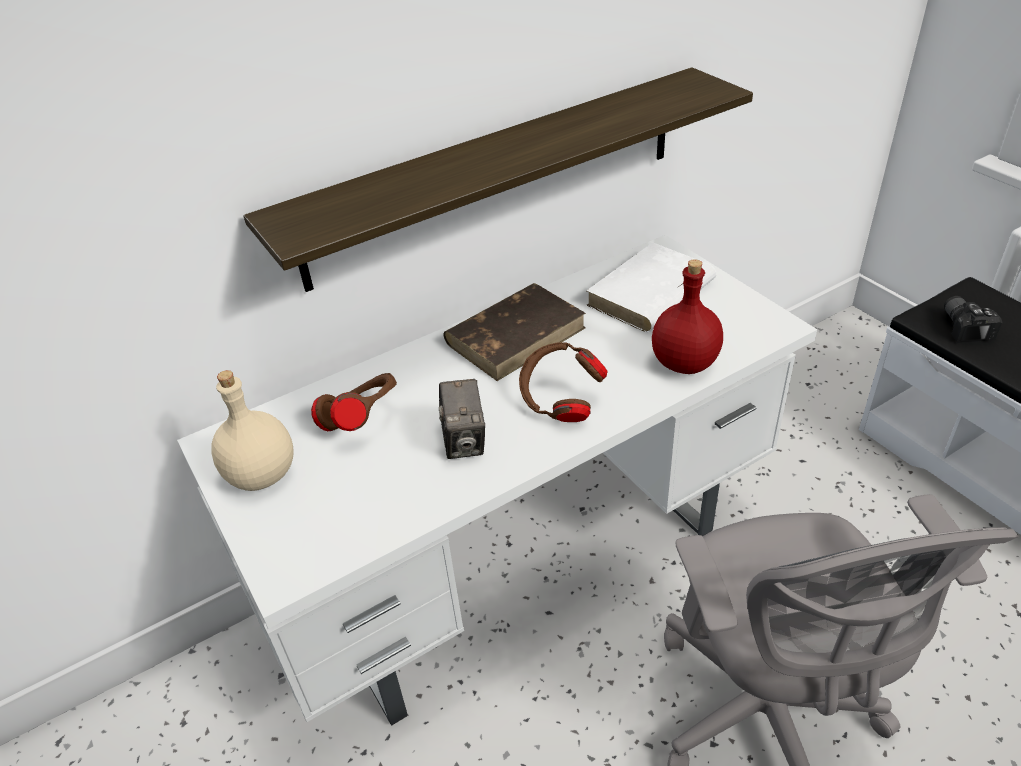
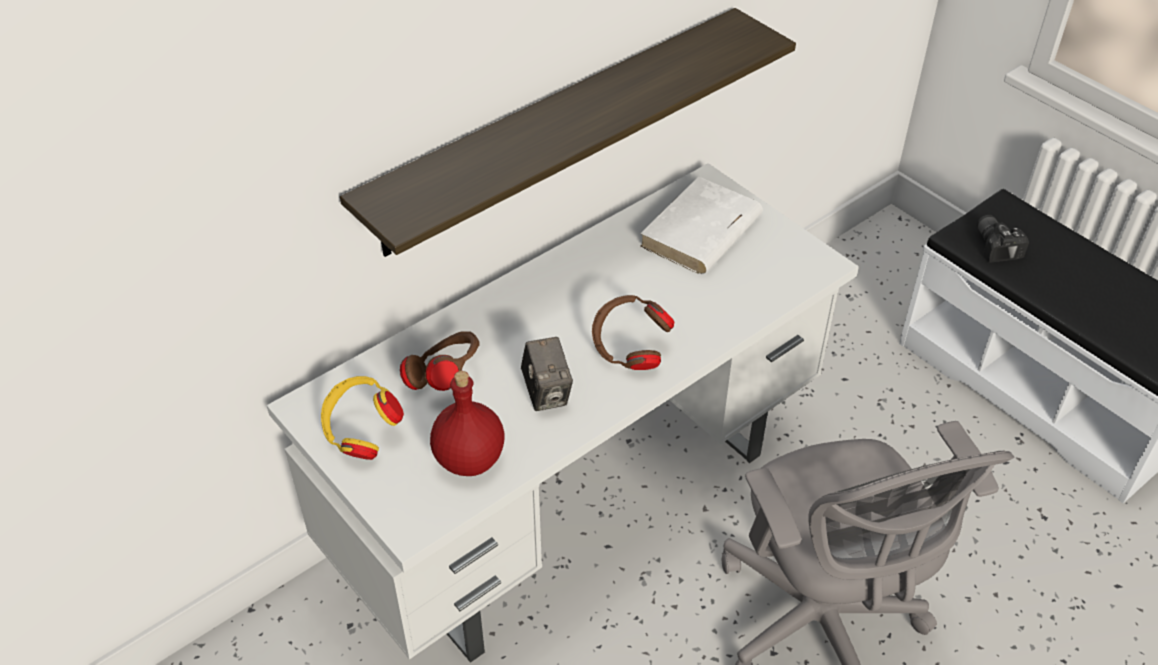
camera: 10 degrees left, 5 degrees up
beige bottle [211,370,294,491] -> yellow headphones [321,376,404,460]
brown book [444,283,586,381] -> none
red bottle [652,259,723,374] -> red bottle moved to [430,371,505,476]

